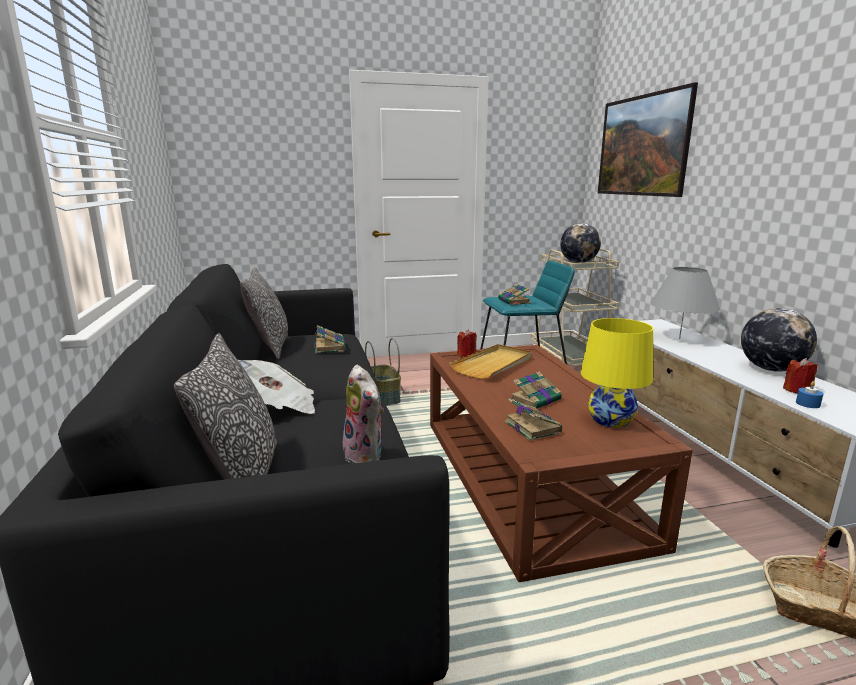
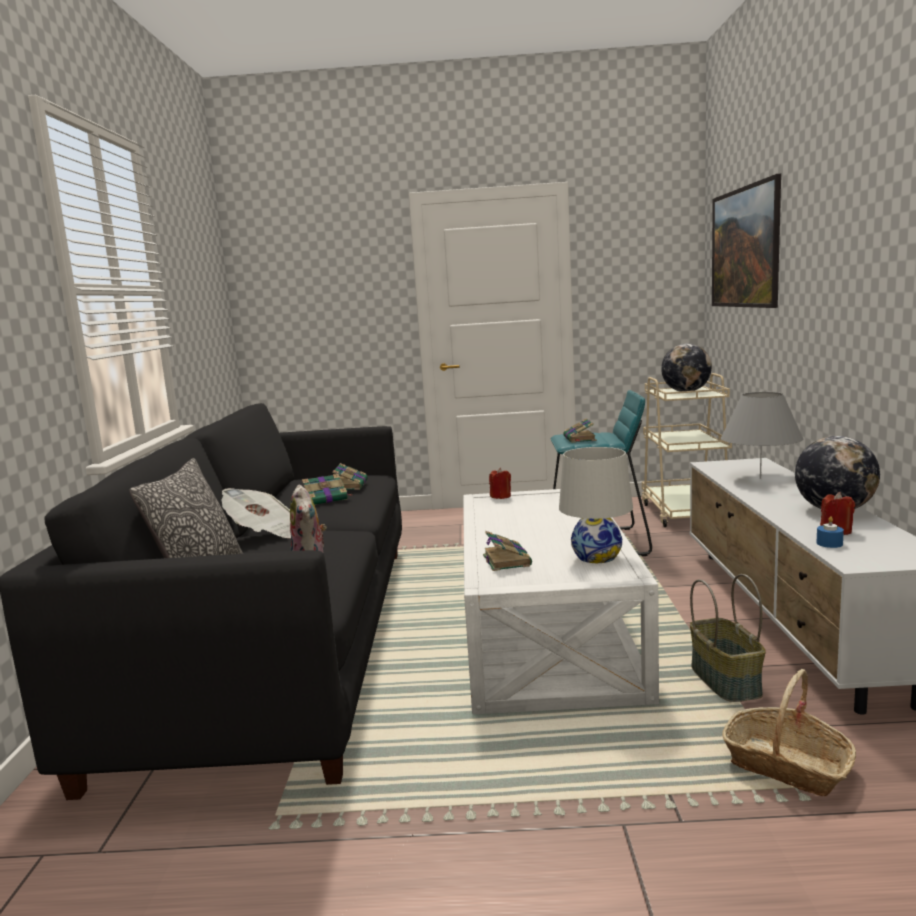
camera: 15 degrees right, 5 degrees down
pillow [240,267,288,360] -> none
basket [365,338,401,406] -> basket moved to [690,574,766,702]
brown coffee table [430,345,693,582] -> white coffee table [463,489,659,714]
beige tray [449,344,532,379] -> none
book [510,371,562,409] -> book moved to [302,474,351,505]
yellow table lamp [581,318,653,428] -> white table lamp [559,447,633,563]

